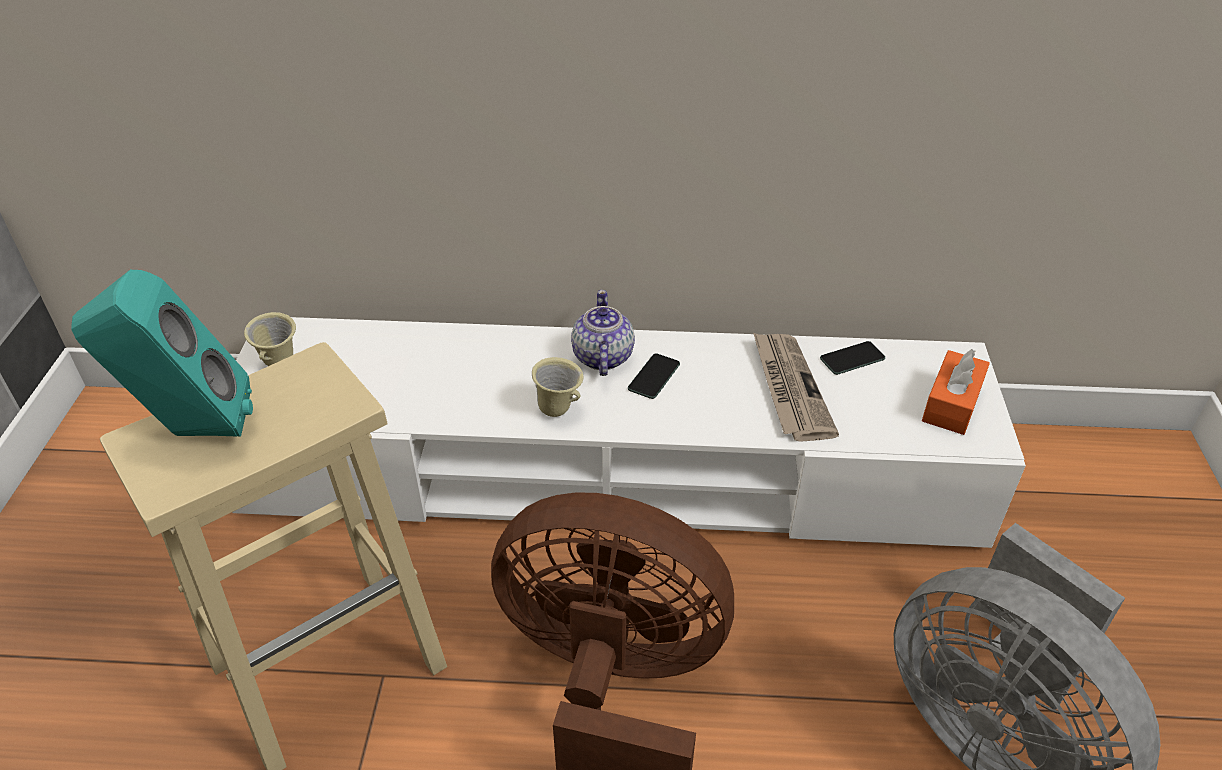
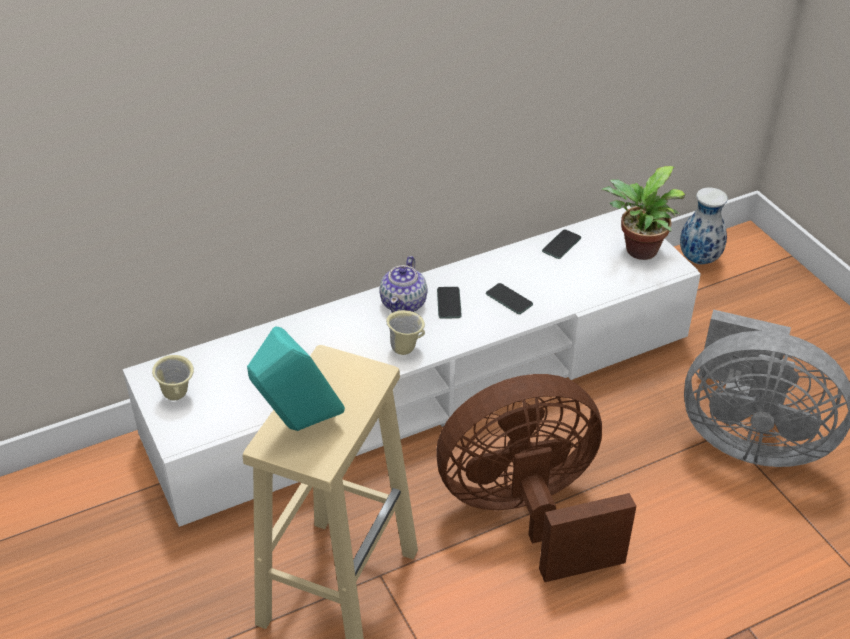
camera: 30 degrees left, 0 degrees up
teapot [571,290,635,376] -> teapot turned 135 degrees counterclockwise [379,256,428,313]
newspaper [753,333,839,442] -> none
orange tissue box [922,349,990,435] -> potted plant [601,166,686,260]
none -> phone [486,283,533,314]
none -> vase [680,187,728,265]

